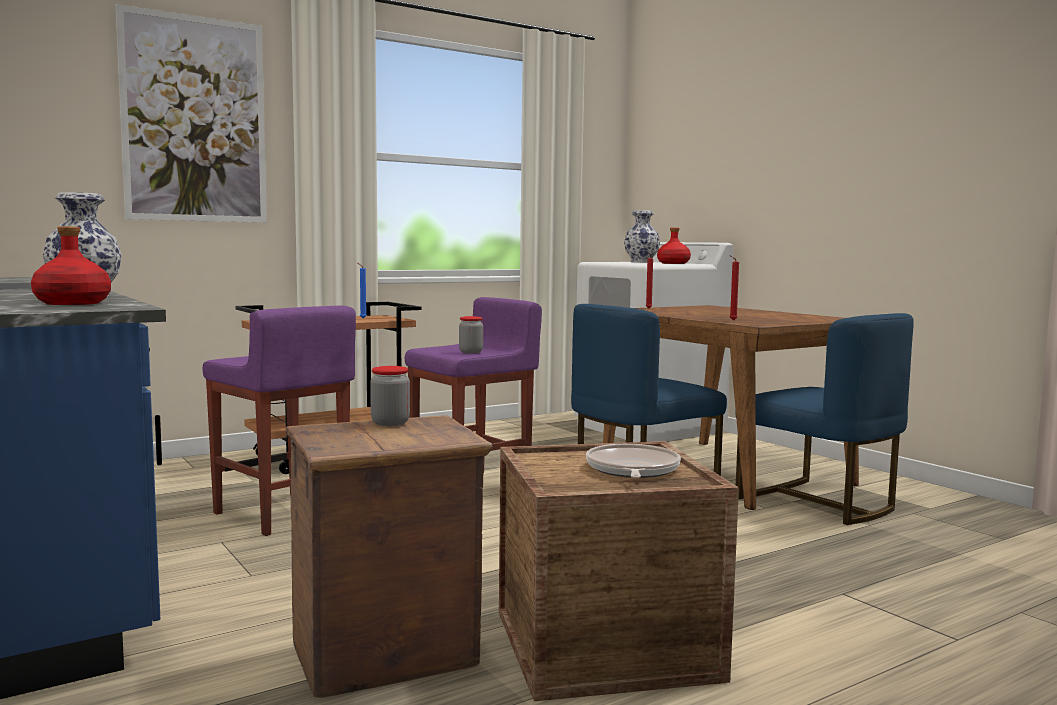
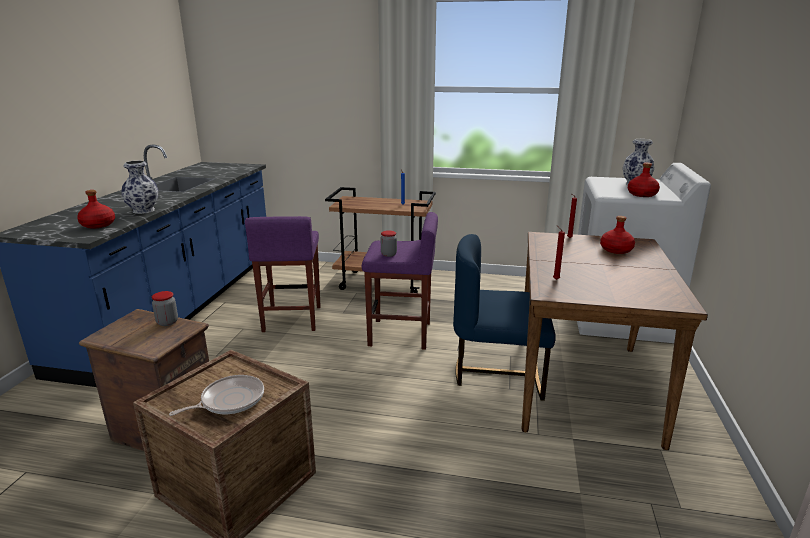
camera: 45 degrees right, 15 degrees up
picture [116,4,267,223] -> none
blue chair [735,313,914,525] -> none
none -> red bottle [600,216,635,254]

